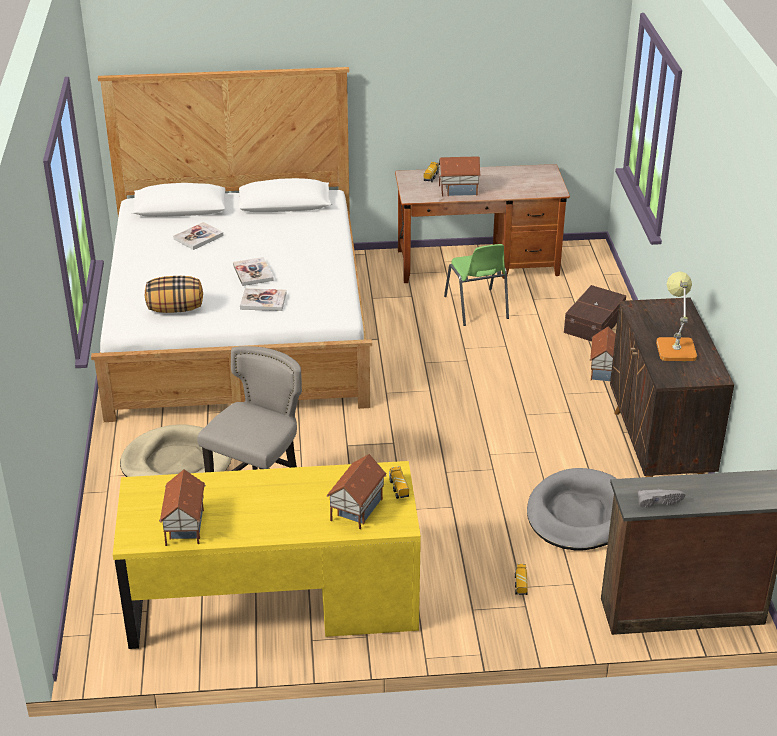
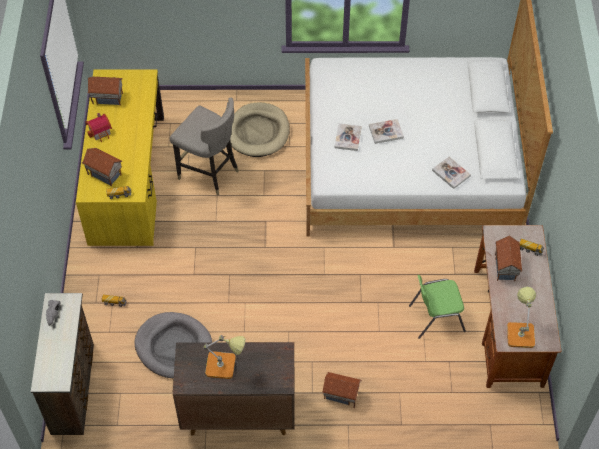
camera: 95 degrees right, 20 degrees up
pillow [145,276,203,313] -> none
book [173,222,224,250] -> book moved to [432,157,471,189]
brown storage box [564,285,626,341] -> none
none -> toy house [85,113,112,142]
none -> table lamp [507,286,536,348]

